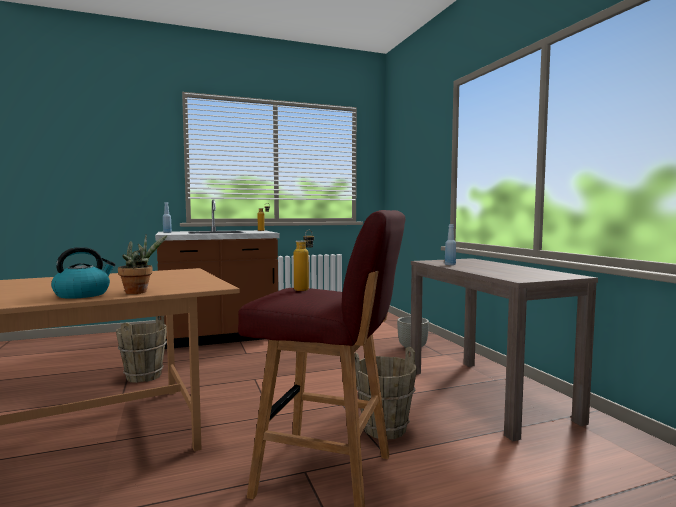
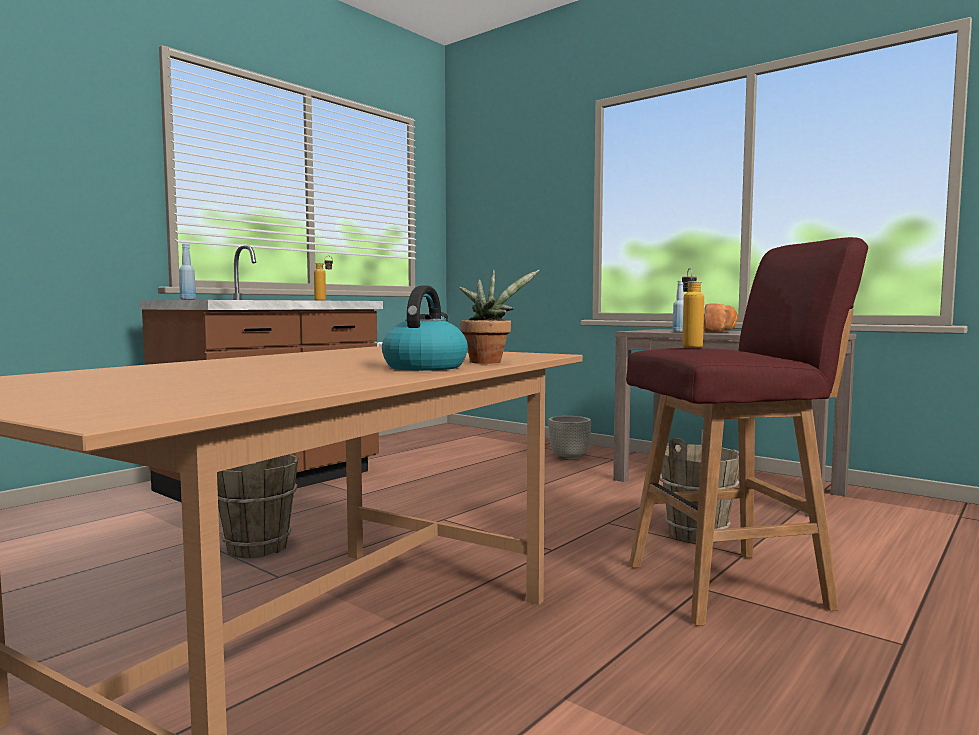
camera: 30 degrees left, 0 degrees up
none -> bread [704,304,738,332]

